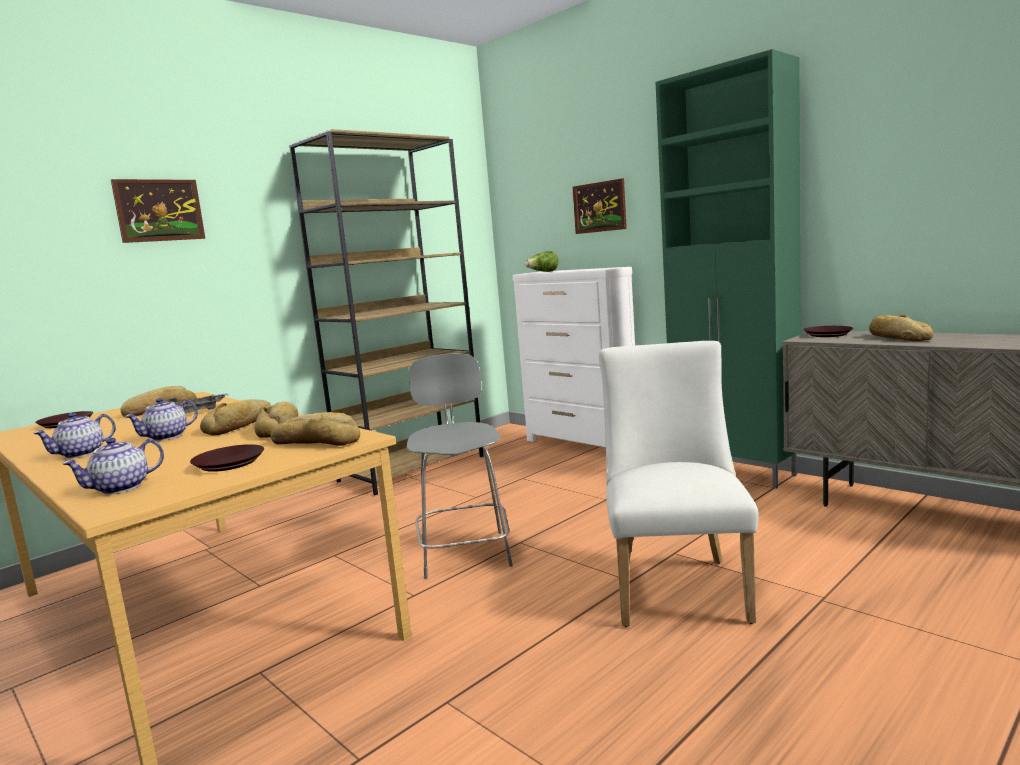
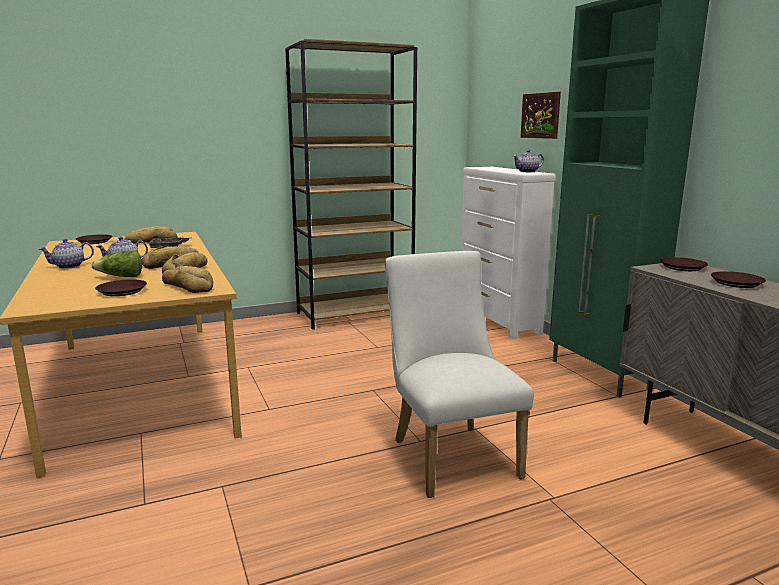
camera: 20 degrees right, 5 degrees up
teapot [62,438,164,494] -> teapot moved to [513,150,544,172]
picture [111,179,205,243] -> none
grey stool [407,353,513,579] -> none
lettuce [524,251,559,272] -> lettuce moved to [91,250,142,277]
white chair [599,341,759,627] -> white chair turned 45 degrees counterclockwise [385,251,534,498]
bread [869,315,933,341] -> brown plate [711,271,766,288]

